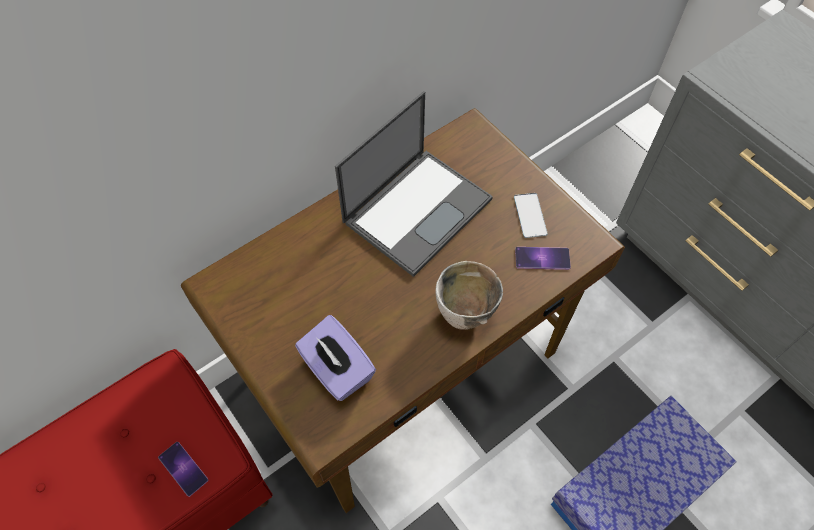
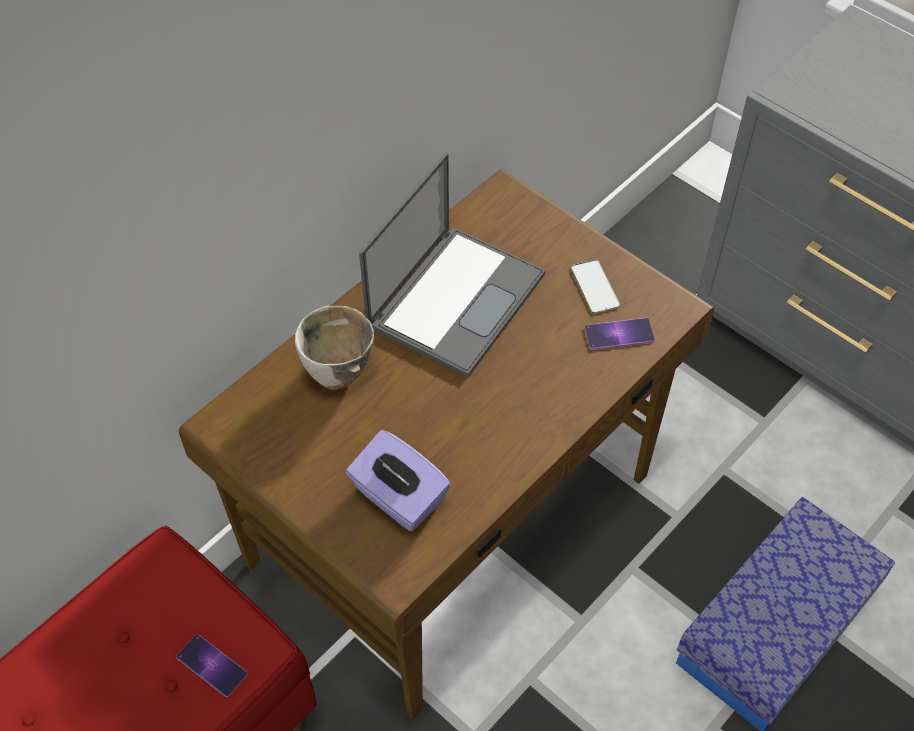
camera: 10 degrees left, 5 degrees down
bowl [435,261,503,330] -> bowl moved to [295,305,374,390]

